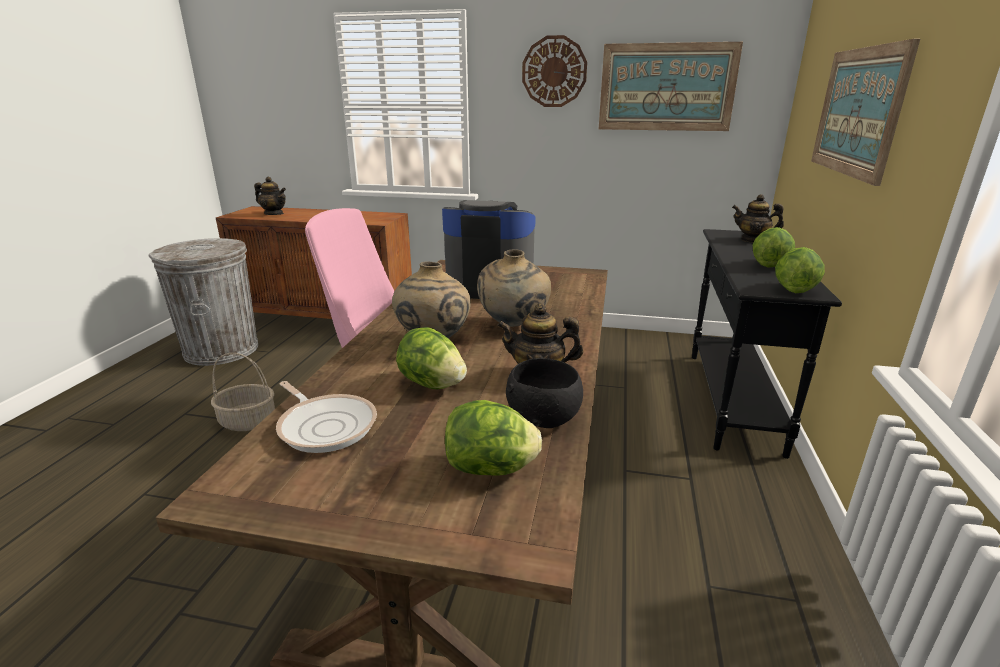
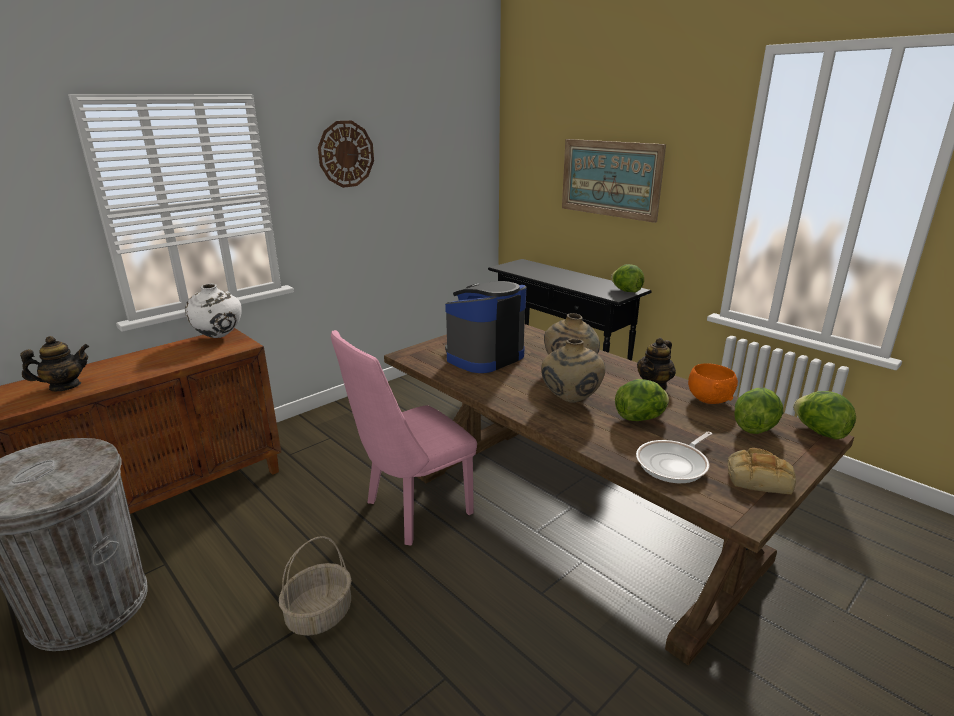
camera: 55 degrees left, 0 degrees up
frying pan [276,381,377,453] -> frying pan turned 150 degrees clockwise [636,432,712,483]
black bowl [506,358,583,428] -> orange bowl [688,363,738,404]
picture [599,42,743,131] -> none
teapot [732,194,784,243] -> none
lettuce [753,227,795,267] -> lettuce moved to [793,391,856,439]
none -> white vase [185,284,242,338]
none -> bread [728,448,796,494]

